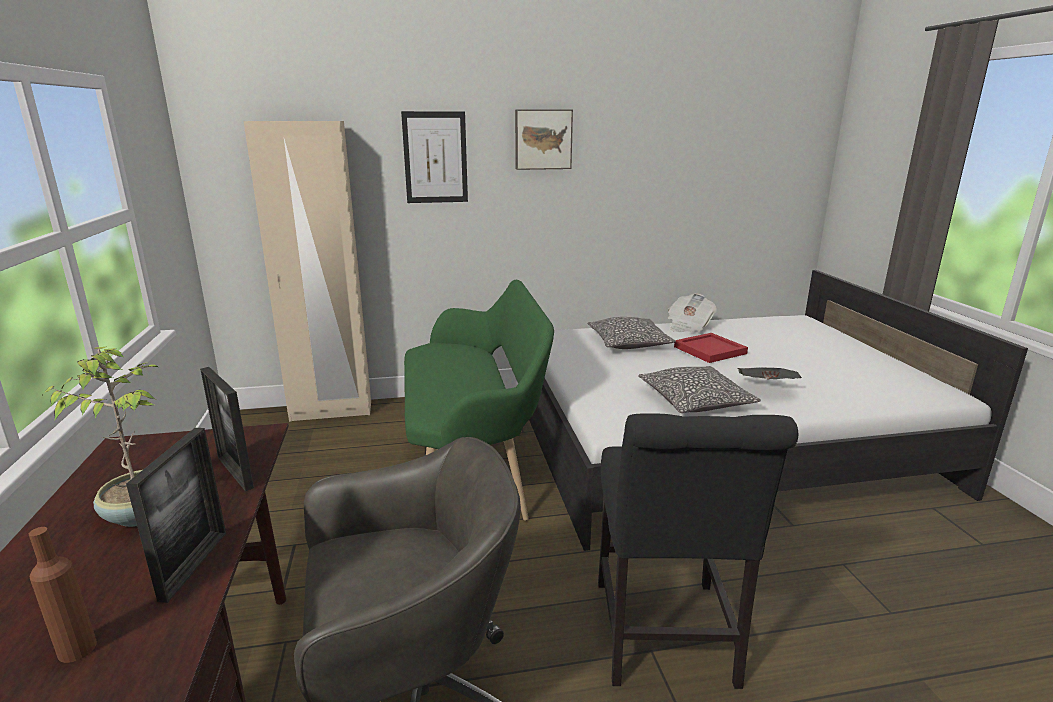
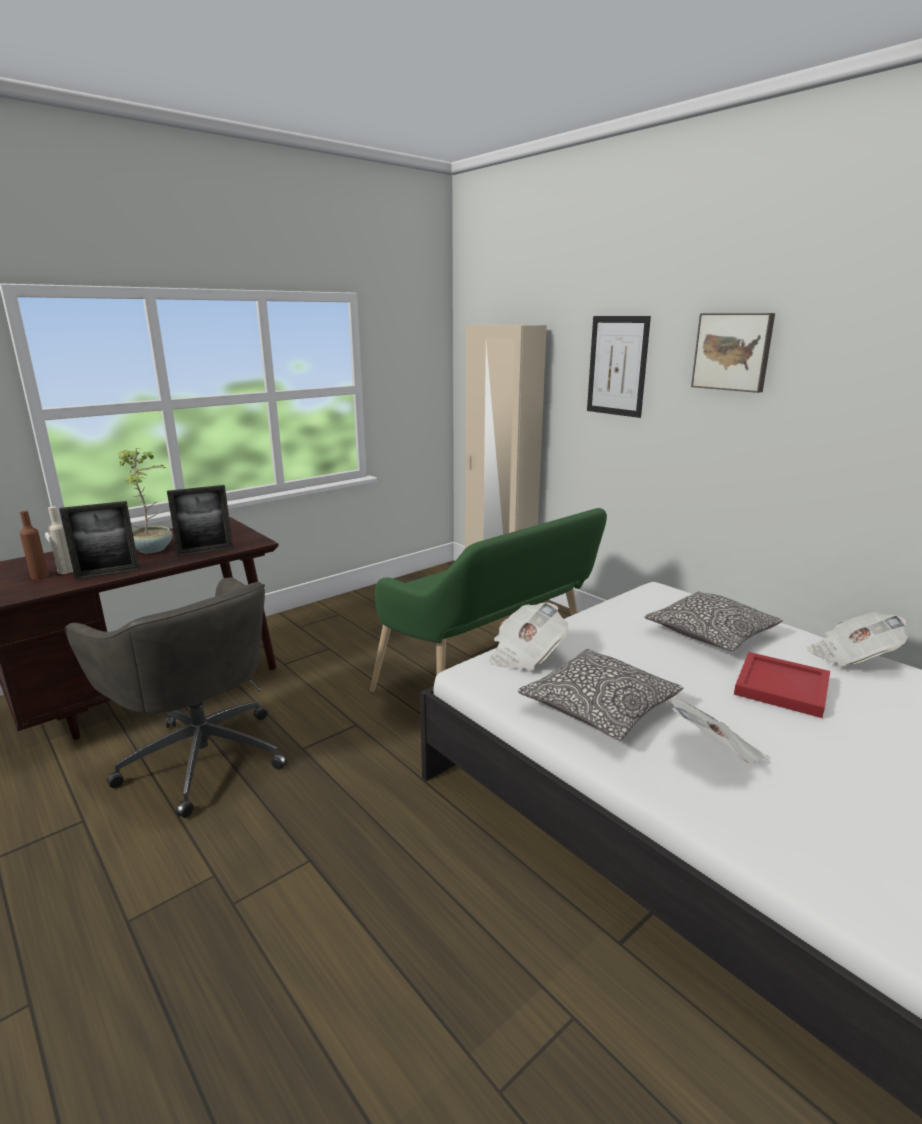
camera: 60 degrees right, 0 degrees up
picture frame [200,367,254,491] -> picture frame turned 135 degrees counterclockwise [167,485,233,557]
black chair [598,413,799,689] -> none
none -> beige bottle [48,506,73,574]
none -> newspaper [489,602,568,671]

